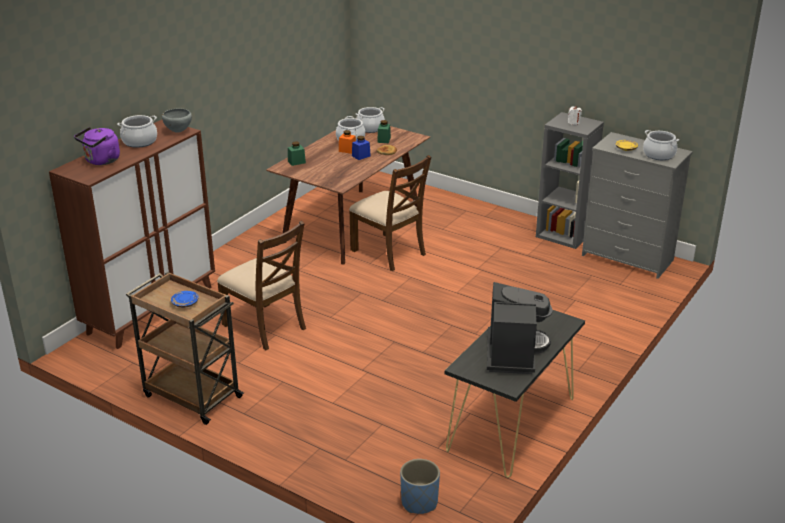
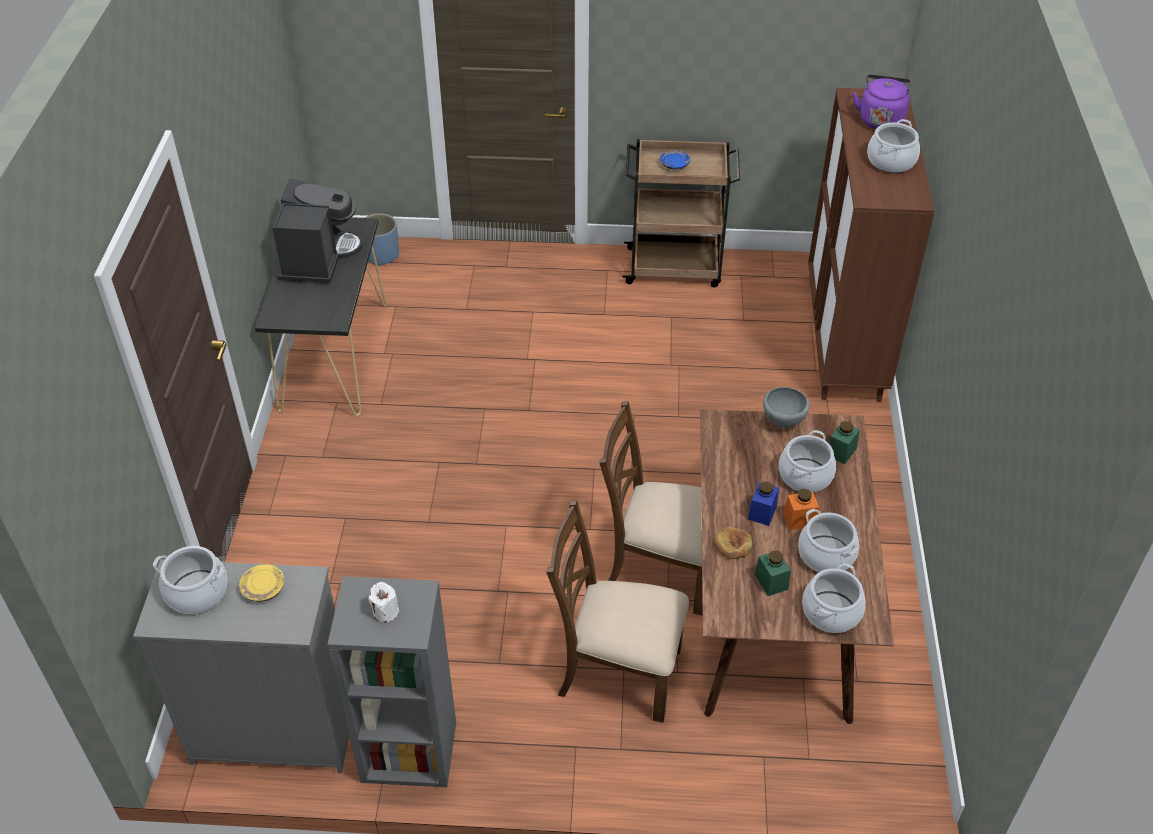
camera: 150 degrees right, 15 degrees up
grey bowl [162,109,192,133] -> grey bowl moved to [763,387,810,428]
brown chair [217,221,306,350] -> brown chair moved to [546,501,689,723]
coffee machine [487,282,553,374] -> coffee machine turned 150 degrees counterclockwise [272,178,362,284]
none -> cooking pot [779,430,836,492]

